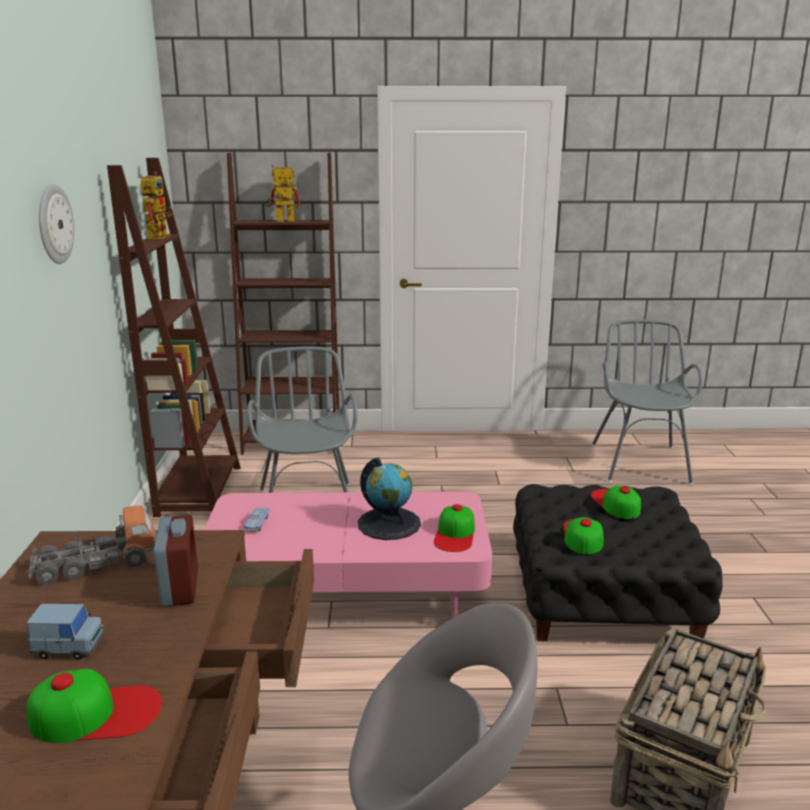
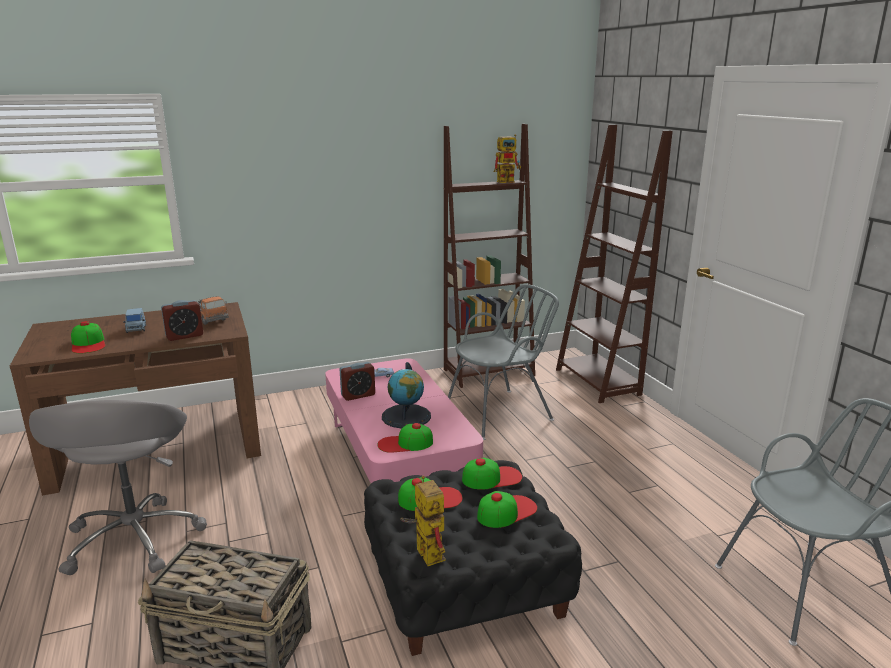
camera: 70 degrees right, 0 degrees up
wall clock [39,184,74,264] -> none
toy robot [264,165,301,222] -> toy robot moved to [400,475,446,566]
none -> alarm clock [339,362,375,401]
none -> cap [462,457,522,490]

